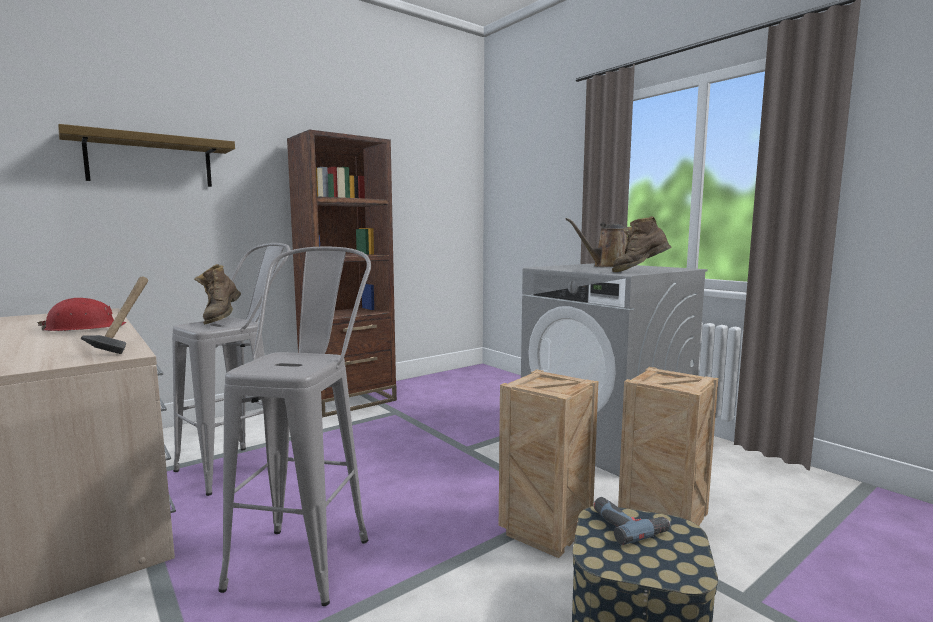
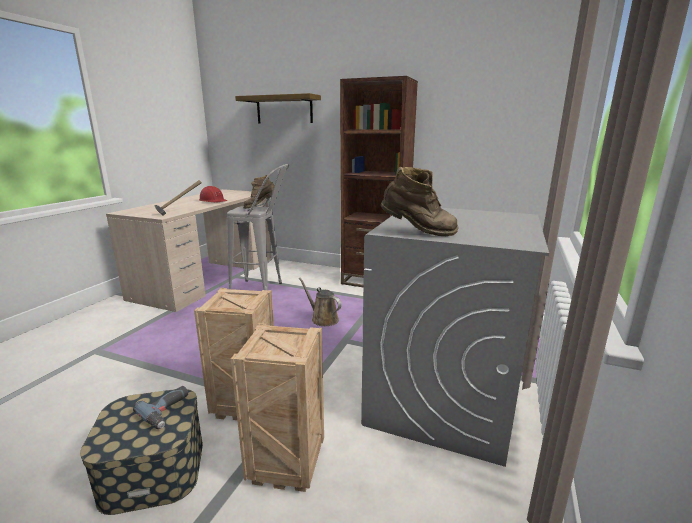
camera: 60 degrees right, 10 degrees up
grey stool [218,246,371,606] -> none
brown watering can [565,218,628,267] -> brown watering can moved to [299,278,342,326]
brown boot [612,216,672,272] -> brown boot turned 150 degrees clockwise [381,166,459,236]

